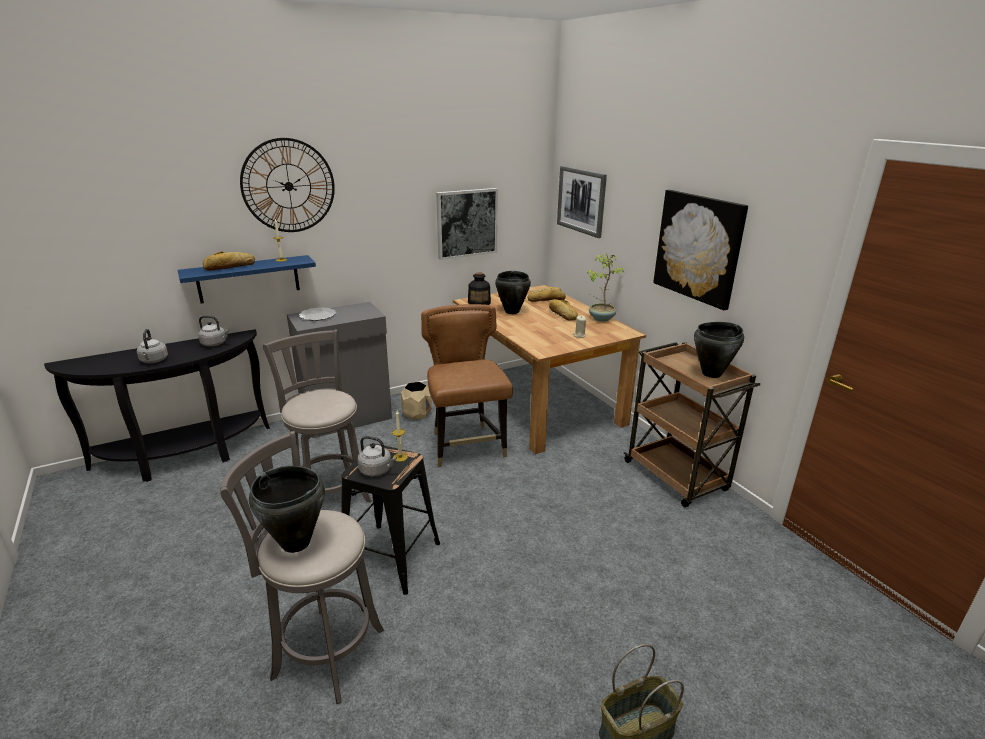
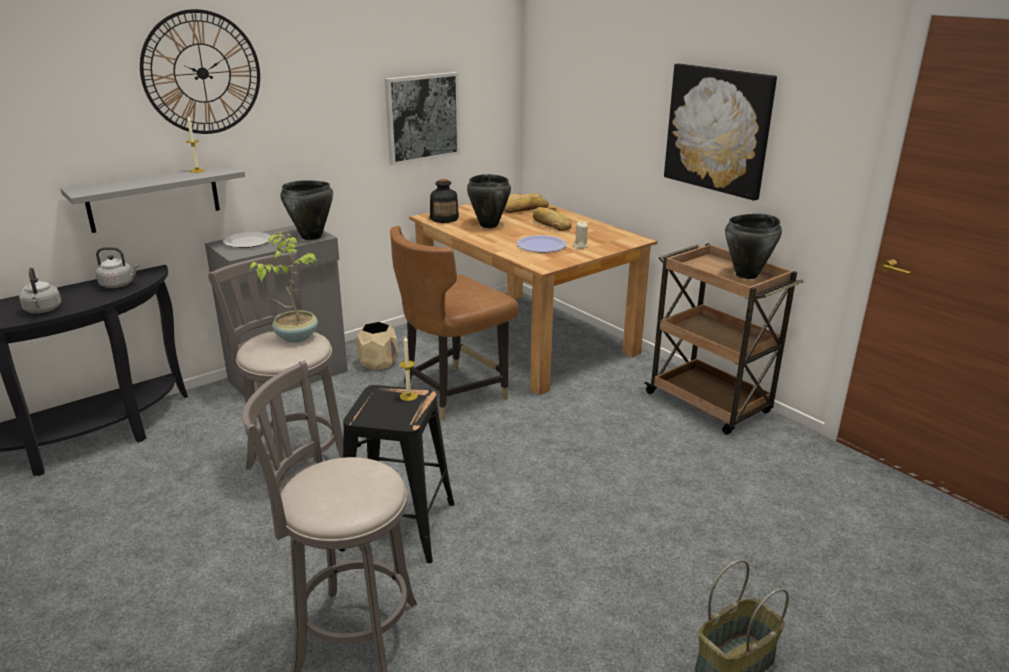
camera: 10 degrees left, 0 degrees up
blue shelf [178,255,316,304] -> grey shelf [61,164,245,233]
bread [203,251,255,271] -> none
black cooking pot [249,466,325,553] -> black cooking pot moved to [281,180,333,240]
grey kettle [358,436,397,477] -> none
brown chair [421,304,513,467] -> brown chair turned 105 degrees counterclockwise [390,226,519,421]
picture [557,166,607,238] -> none
potted plant [587,253,624,322] -> potted plant moved to [250,232,318,343]
none -> plate [516,235,567,252]

